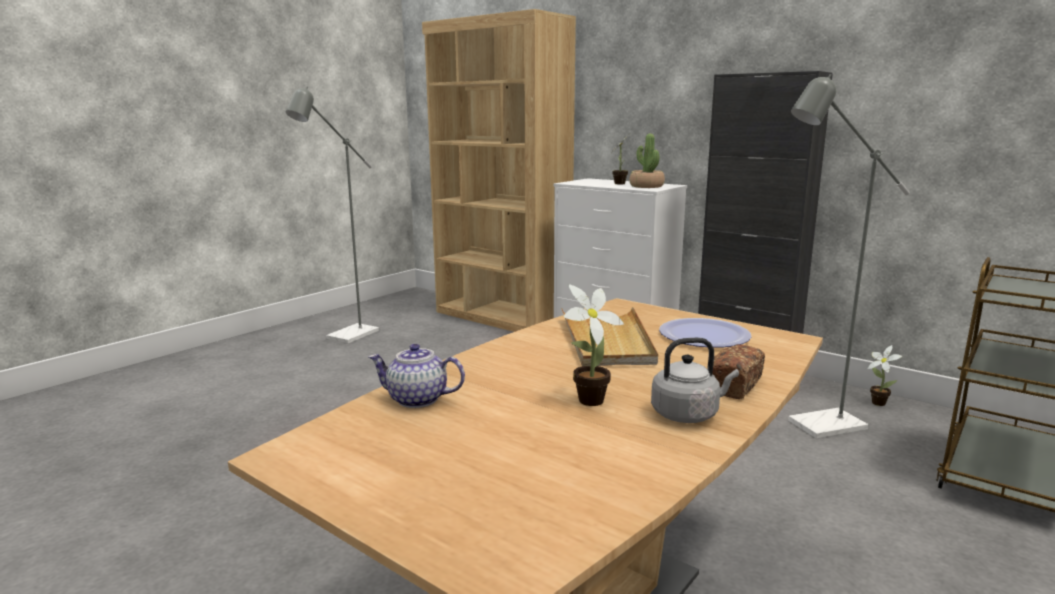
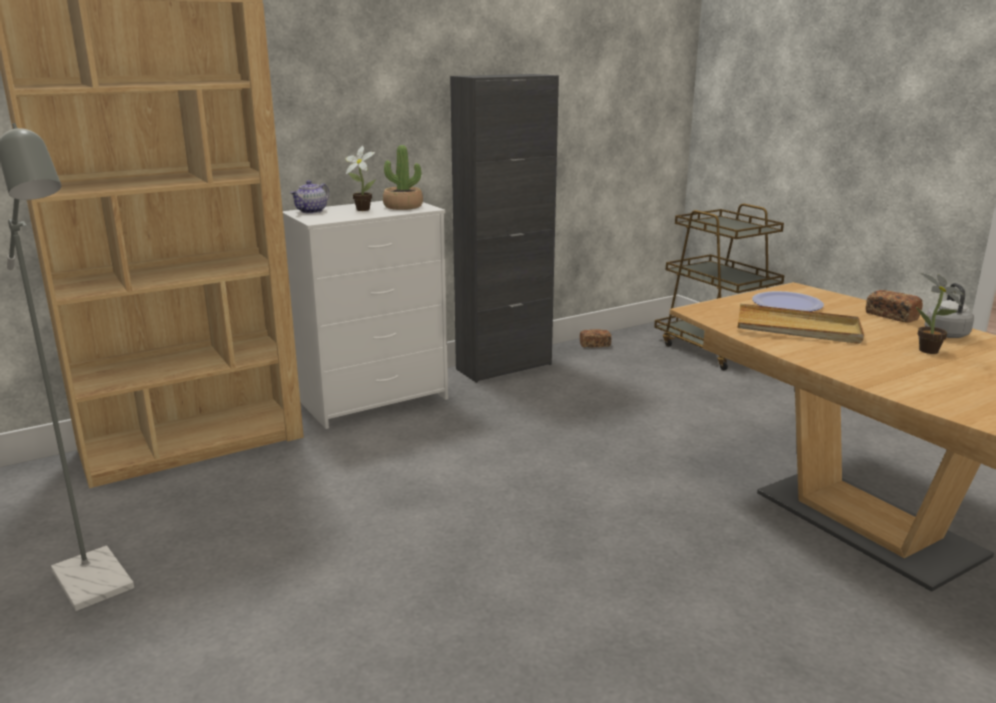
camera: 70 degrees left, 5 degrees up
teapot [368,344,465,408] -> teapot moved to [290,180,329,214]
grey floor lamp [788,74,910,438] -> none
potted plant [867,345,902,406] -> bread [580,329,611,347]

